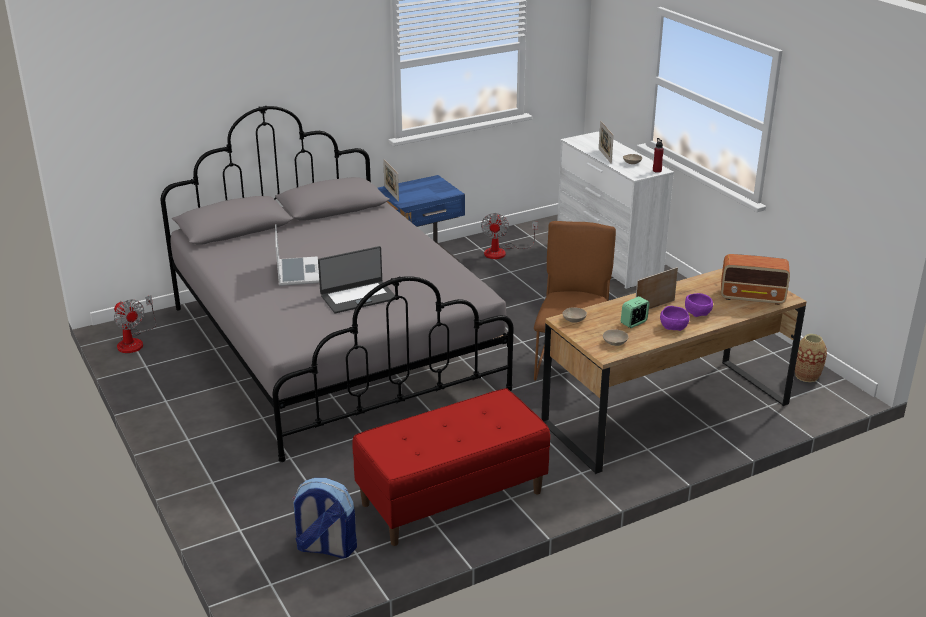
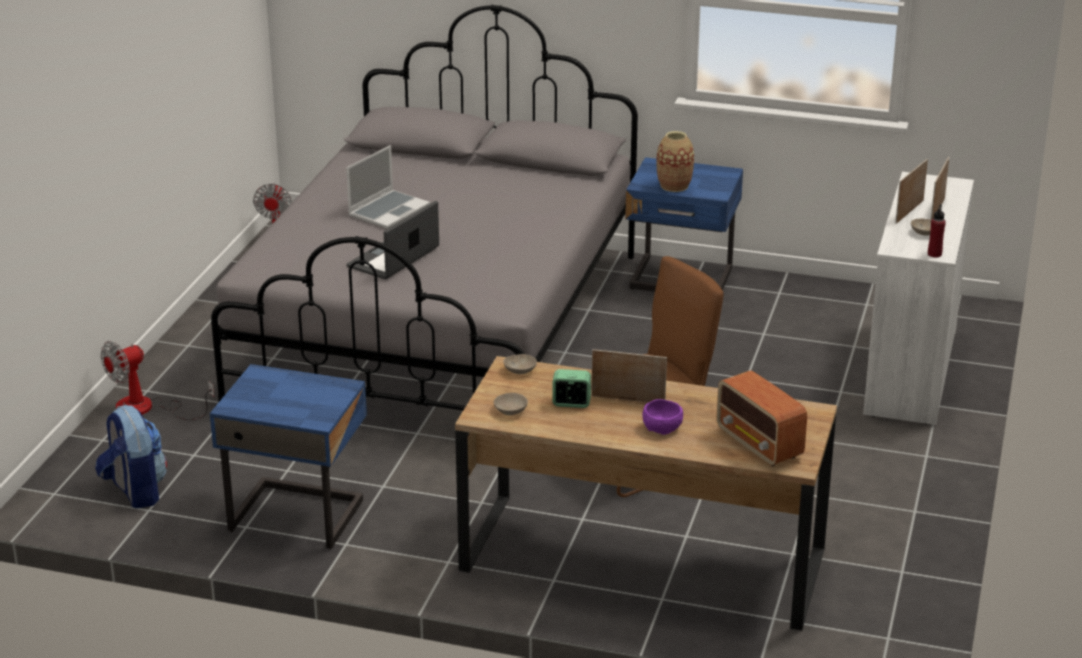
camera: 45 degrees right, 0 degrees up
laptop [318,246,395,313] -> laptop turned 105 degrees clockwise [346,201,439,279]
red bench [352,388,550,546] -> blue nightstand [210,364,367,549]
picture frame [383,159,399,202] -> picture frame moved to [931,157,949,219]
fan [481,213,538,259] -> fan moved to [101,341,215,420]
purple bowl [660,306,690,331] -> none
vase [795,334,827,382] -> vase moved to [656,131,694,192]

